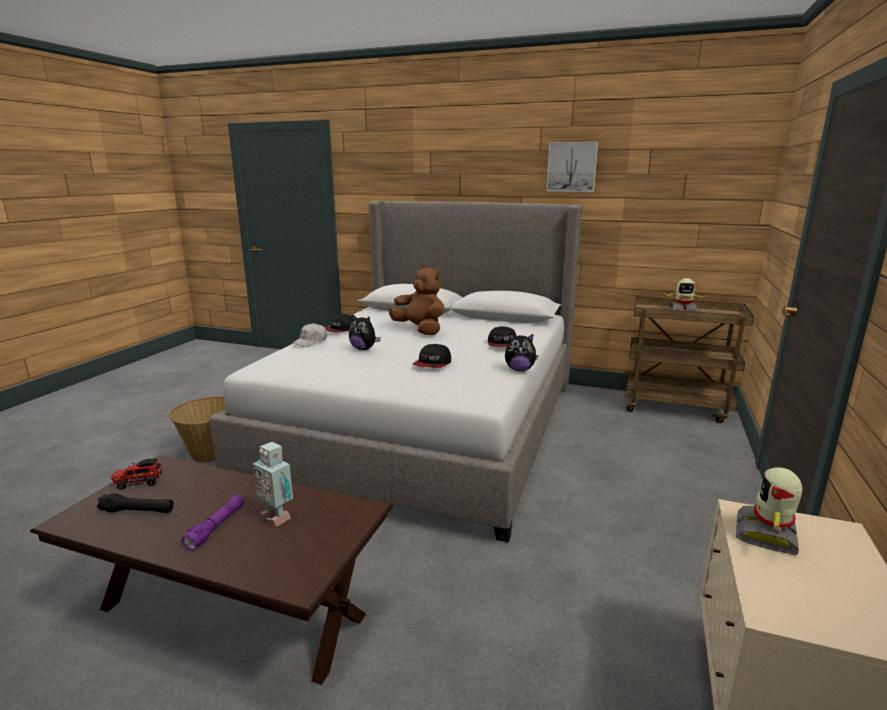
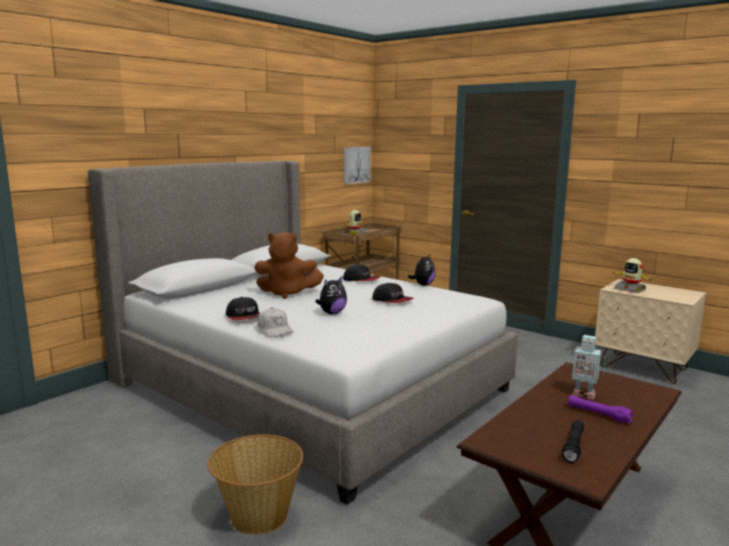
camera: 70 degrees left, 5 degrees down
toy truck [111,459,163,490] -> none
toy robot [253,442,293,527] -> toy robot turned 60 degrees clockwise [567,335,605,400]
brown plush toy [388,265,444,335] -> brown plush toy turned 150 degrees counterclockwise [254,232,324,299]
picture [546,142,598,192] -> picture moved to [344,147,371,184]

